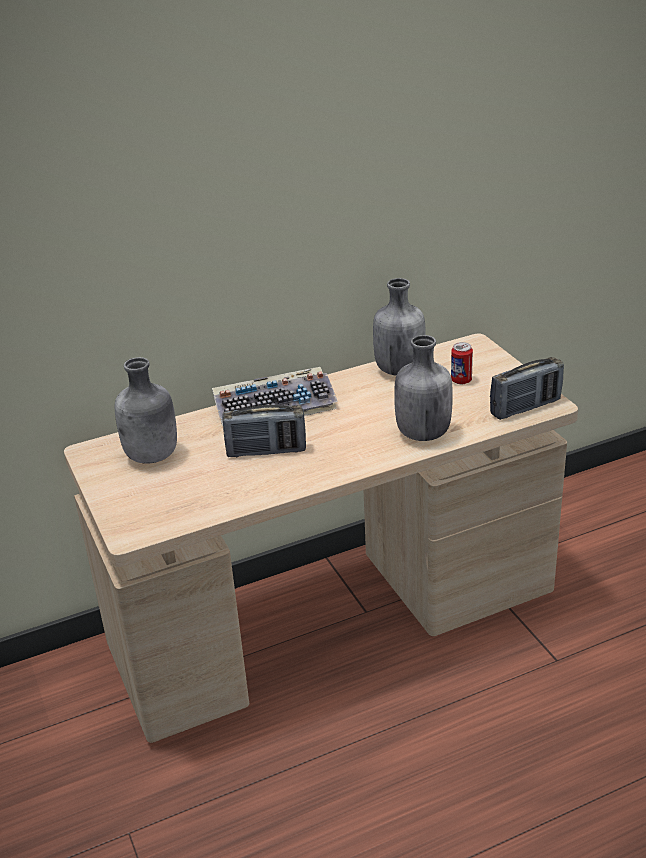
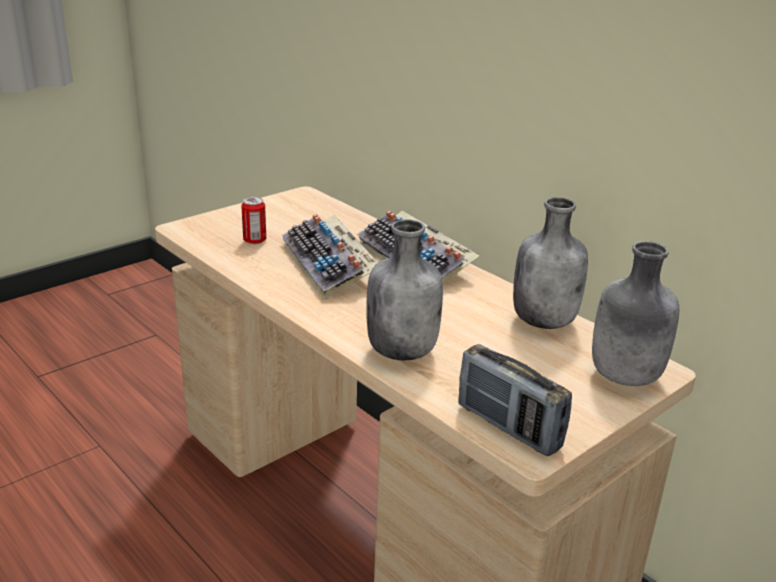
camera: 70 degrees right, 5 degrees down
grey bottle [115,357,177,464] -> grey bottle moved to [592,241,680,386]
radio [222,405,306,457] -> keyboard [282,214,378,299]
can [451,342,473,384] -> can moved to [241,197,266,244]

